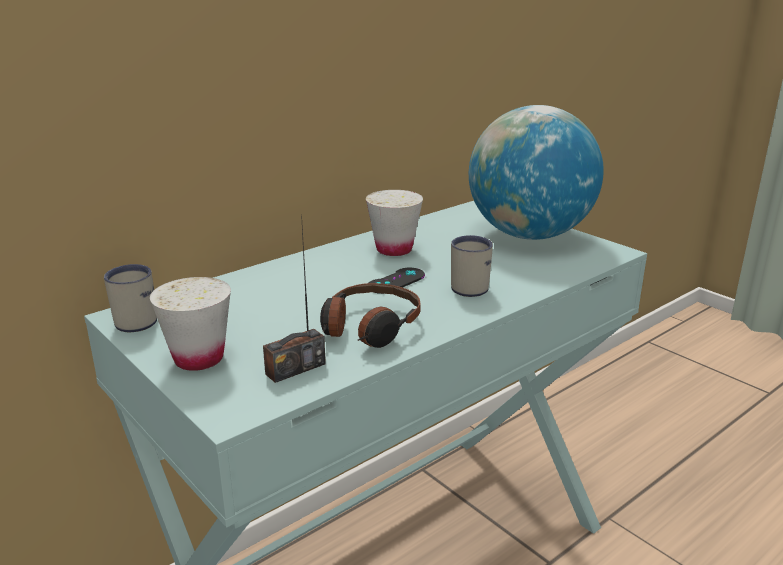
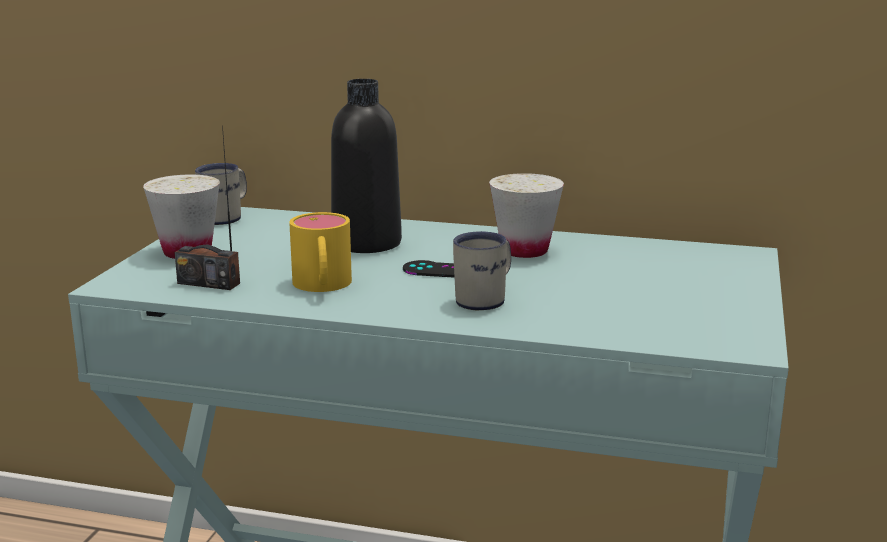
camera: 55 degrees right, 5 degrees down
headphones [320,283,421,348] -> yellow mug [289,212,352,292]
globe [469,105,604,240] -> none
none -> black bottle [331,79,402,253]

